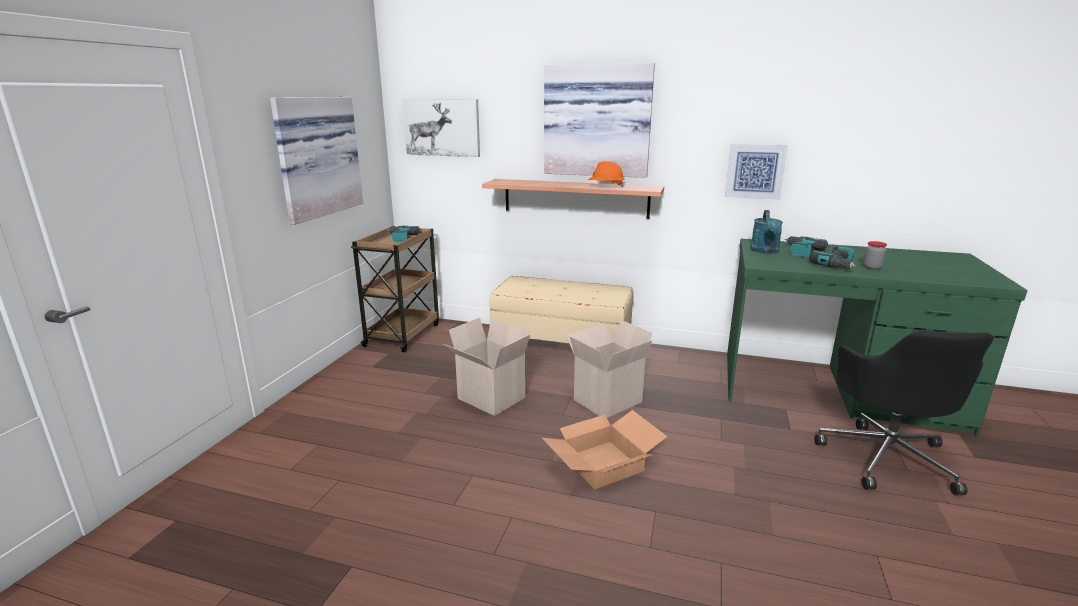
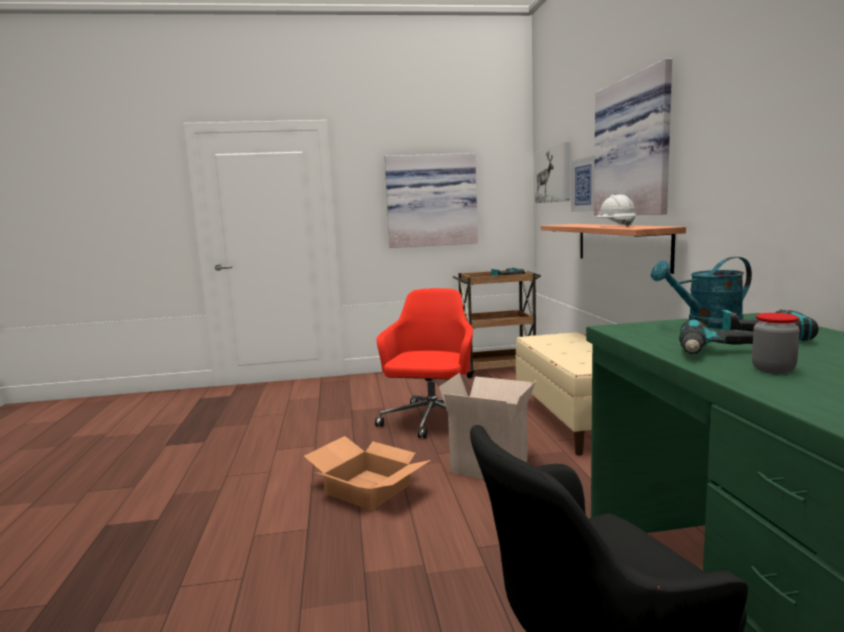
camera: 65 degrees right, 10 degrees down
cardboard box [443,318,530,416] -> red office chair [375,288,473,438]
orange hard hat [588,161,625,188] -> white hard hat [596,195,637,227]
picture [725,144,788,200] -> picture moved to [571,155,595,212]

